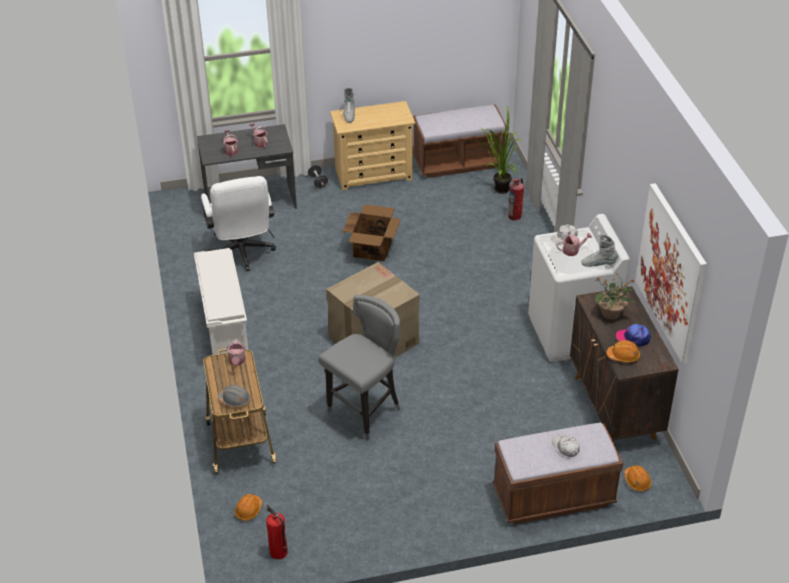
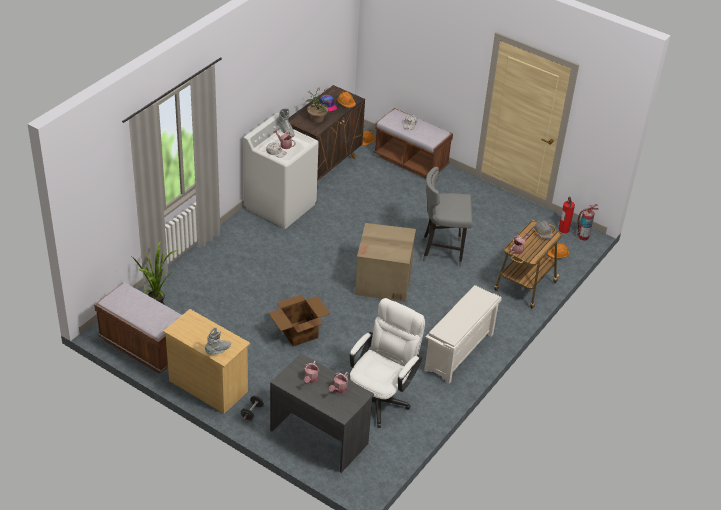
camera: 135 degrees left, 0 degrees up
fire extinguisher [508,178,524,221] -> fire extinguisher moved to [577,204,599,241]
picture [636,183,707,364] -> none

